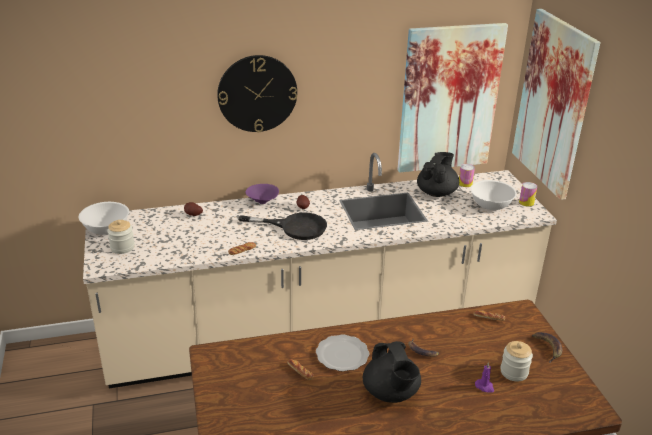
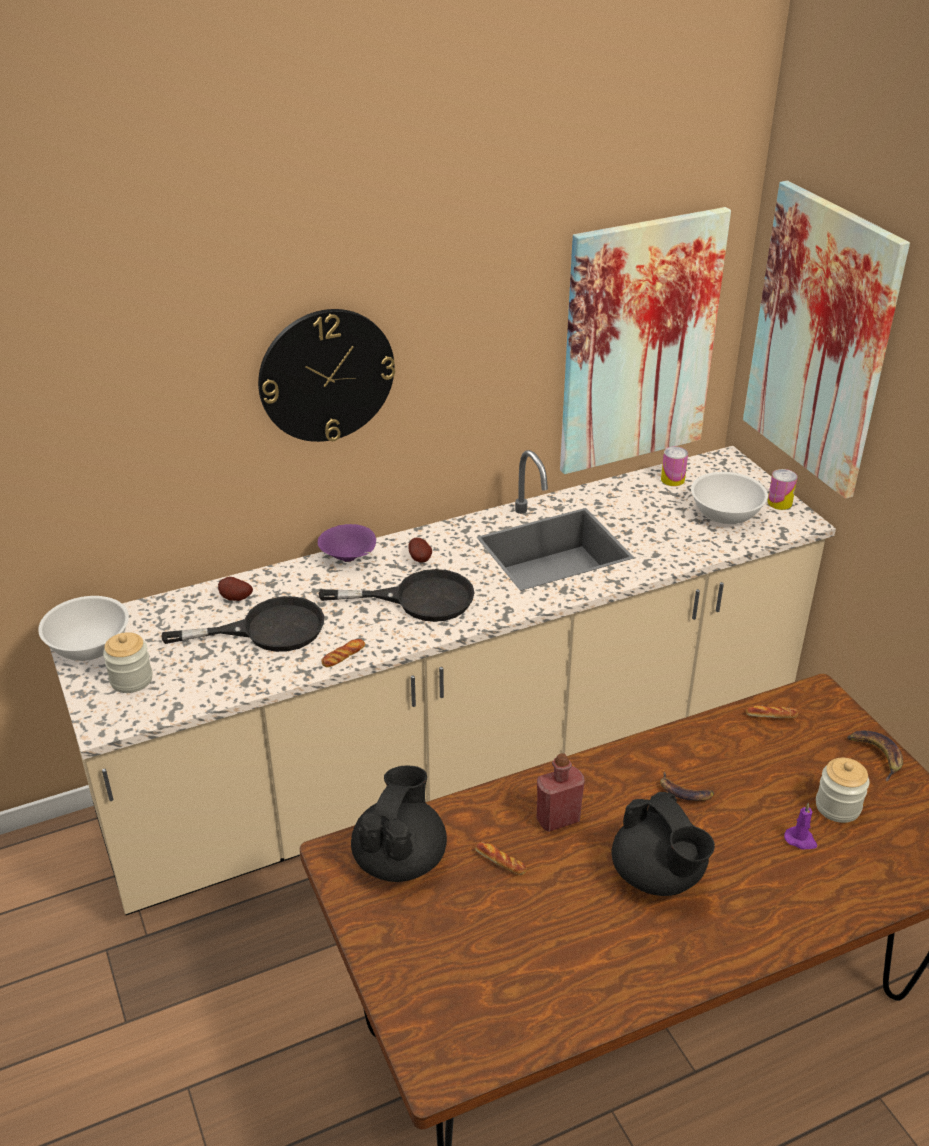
camera: 10 degrees left, 5 degrees up
plate [316,334,369,371] -> red bottle [536,753,585,832]
black teapot [417,152,459,197] -> black teapot moved to [351,765,447,882]
none -> black frying pan [161,596,324,652]

